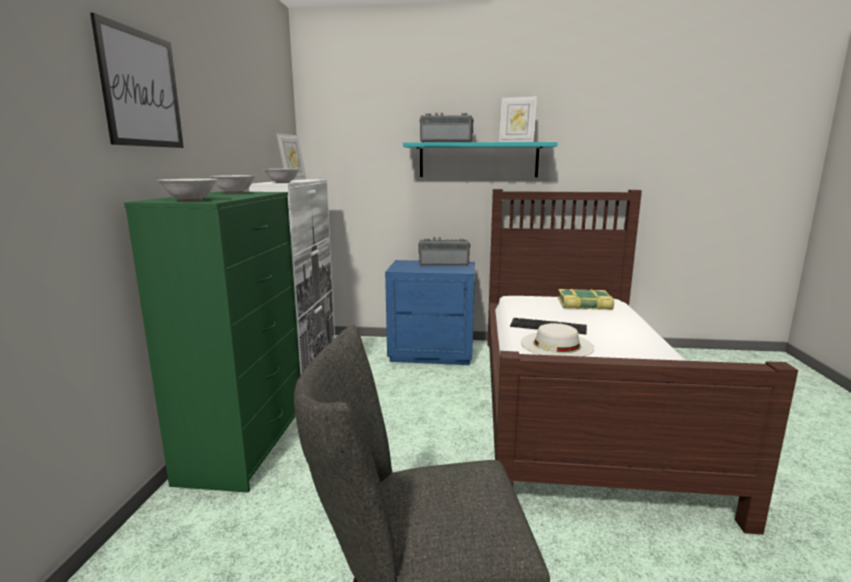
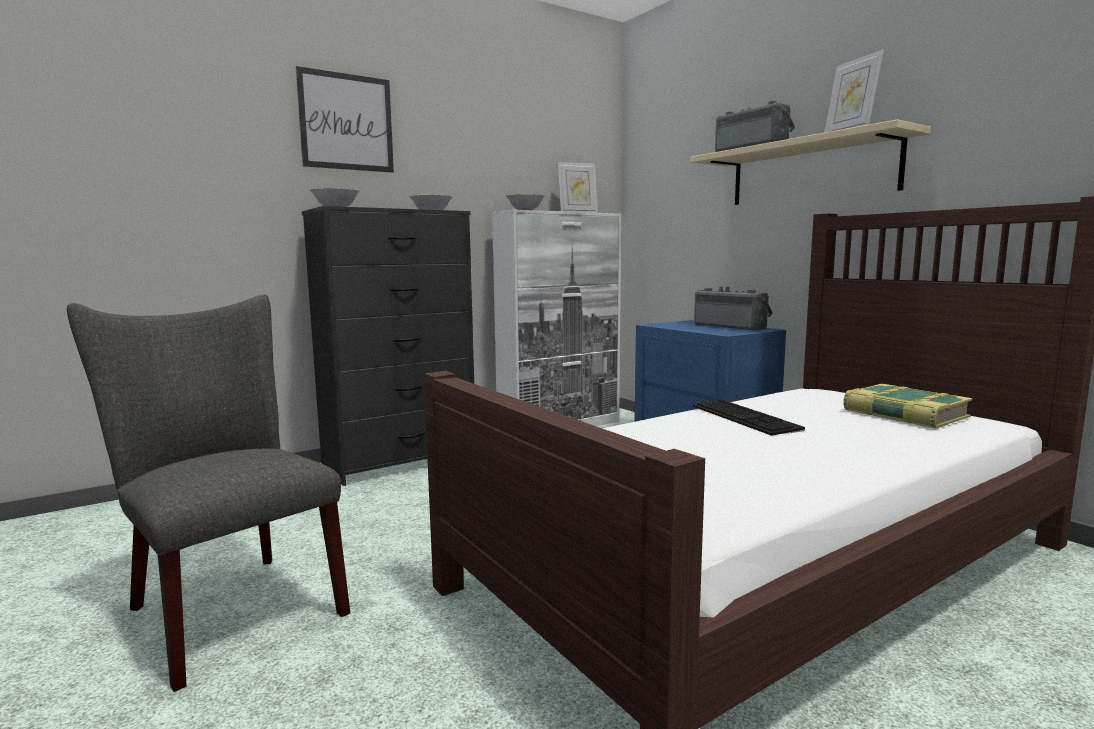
camera: 50 degrees right, 5 degrees down
green dresser [124,192,300,493] -> black dresser [302,206,474,486]
turquoise shelf [403,142,558,177] -> beige shelf [691,119,931,205]
white hat [521,323,594,357] -> none

